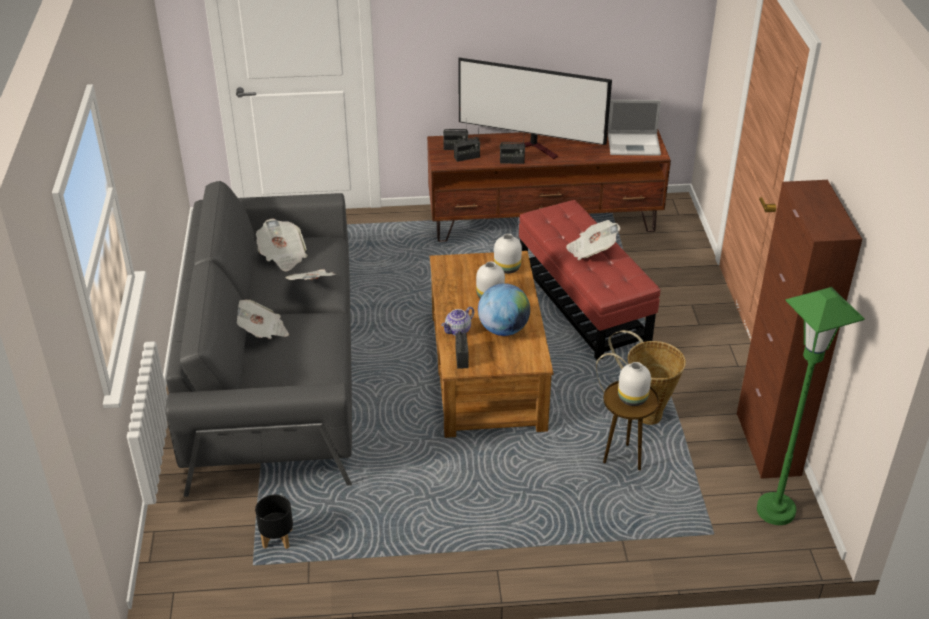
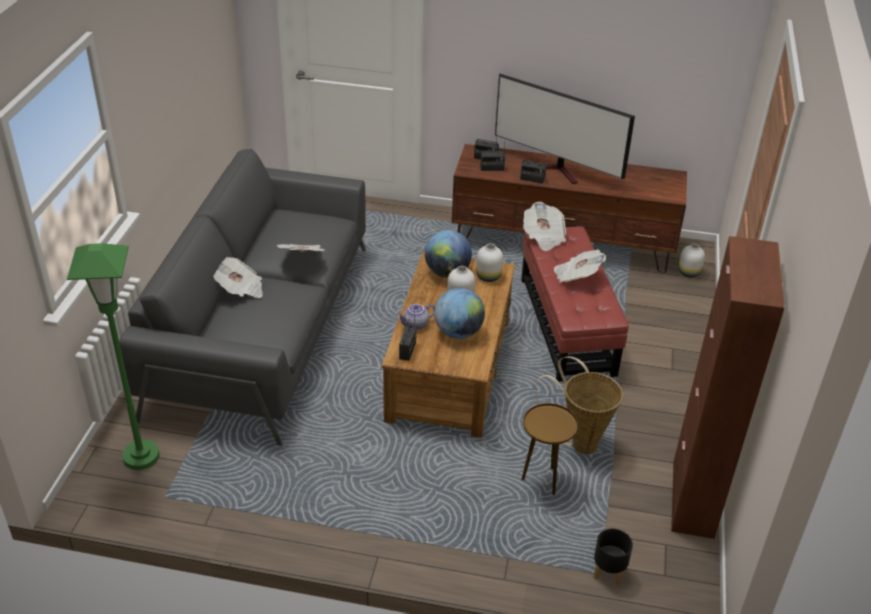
camera: 15 degrees right, 0 degrees up
black planter [255,495,293,549] -> black planter moved to [594,528,633,586]
newspaper [256,219,307,271] -> newspaper moved to [523,202,566,251]
laptop [608,100,661,156] -> none
white vase [618,362,651,406] -> white vase moved to [678,244,705,278]
green floor lamp [757,287,865,525] -> green floor lamp moved to [67,243,160,470]
none -> globe [425,230,472,278]

